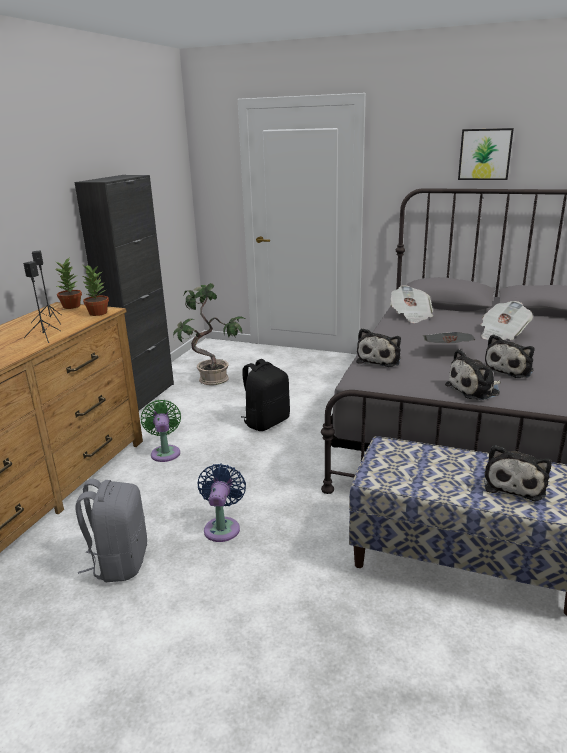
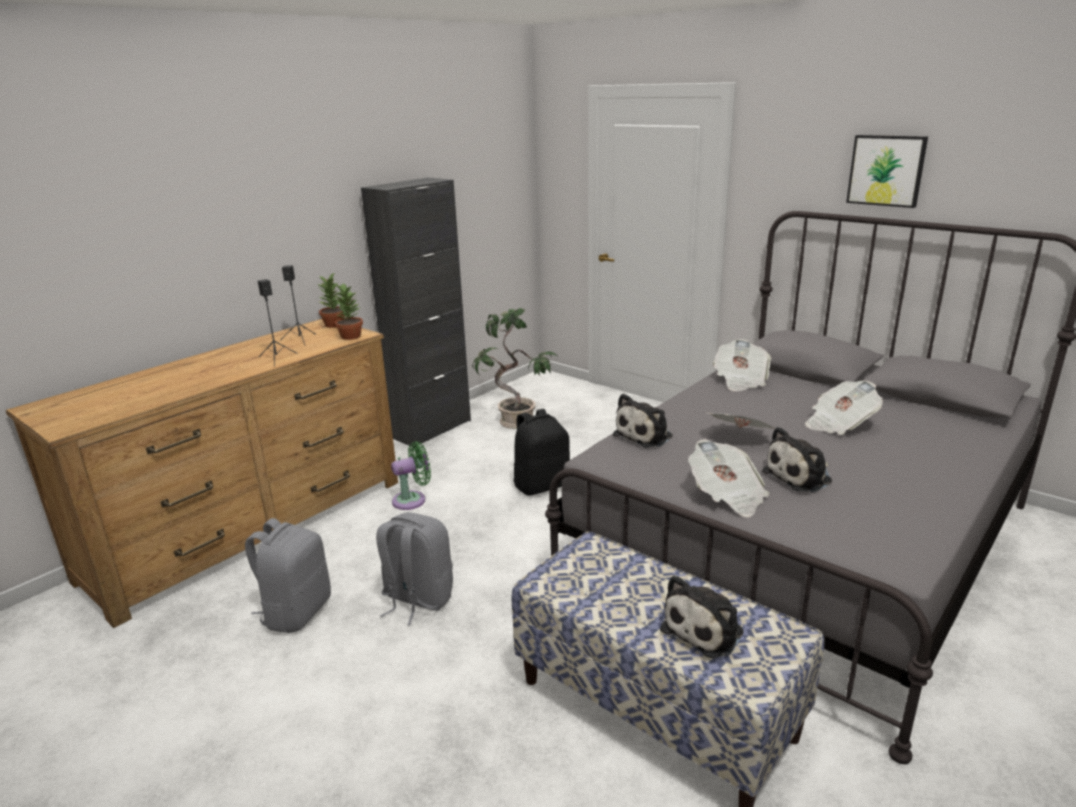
camera: 20 degrees right, 0 degrees up
green fan [141,400,181,462] -> green fan turned 60 degrees clockwise [391,441,431,510]
blue fan [198,464,246,542] -> grey backpack [376,512,453,625]
plush toy [445,349,501,400] -> newspaper [688,439,769,518]

